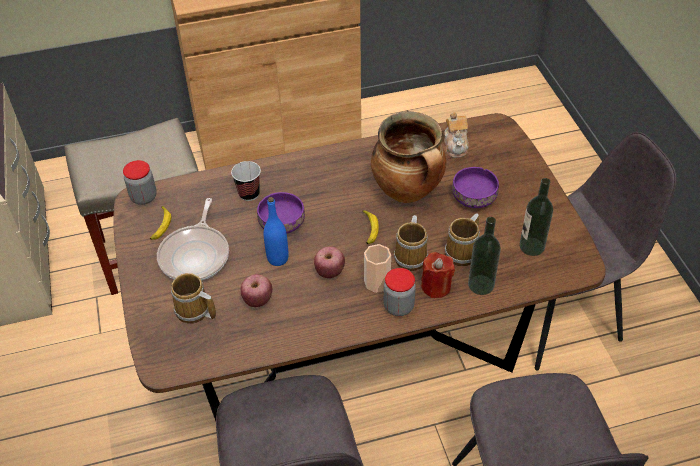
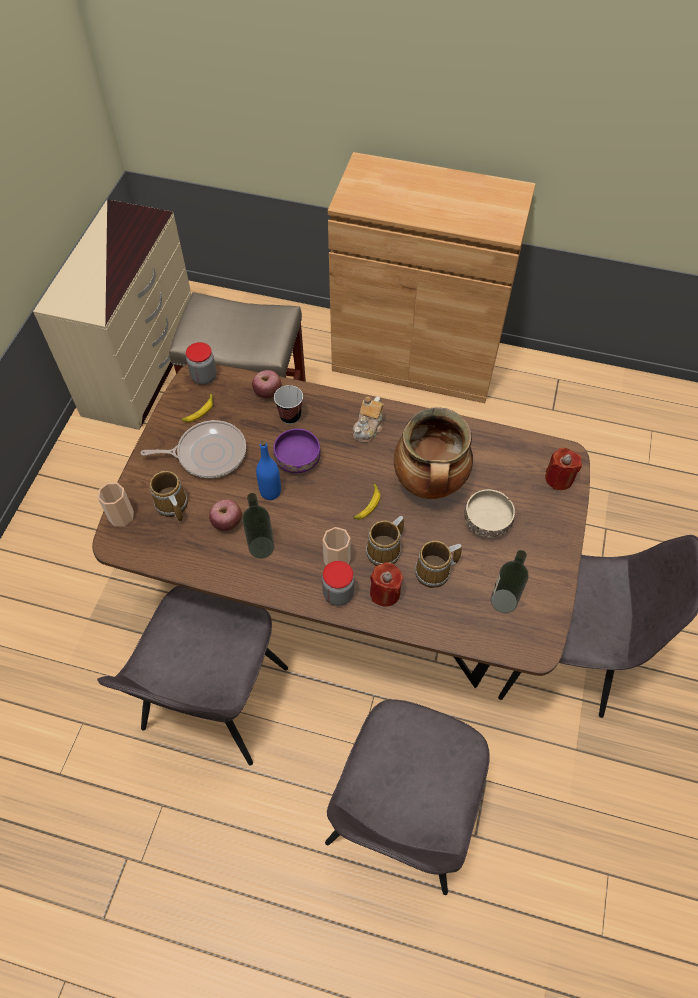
camera: 30 degrees right, 10 degrees up
frying pan [157,198,229,281] -> frying pan turned 135 degrees counterclockwise [140,420,246,478]
apple [314,246,345,278] -> apple moved to [252,370,282,399]
teapot [444,112,469,158] -> teapot moved to [353,396,383,443]
purple bowl [452,167,499,208] -> beige bowl [464,489,515,538]
bottle [468,217,501,295] -> bottle moved to [242,493,275,559]
none -> cup [98,483,134,526]
none -> red candle [545,448,582,490]

